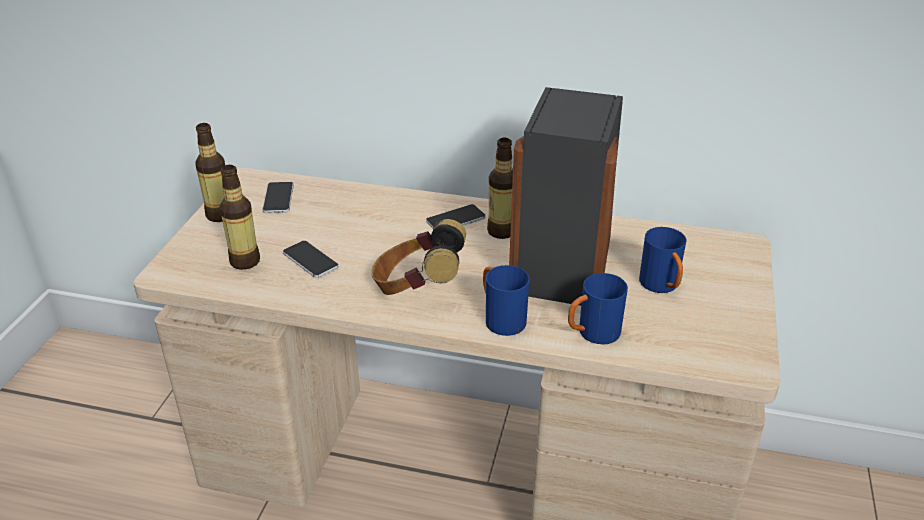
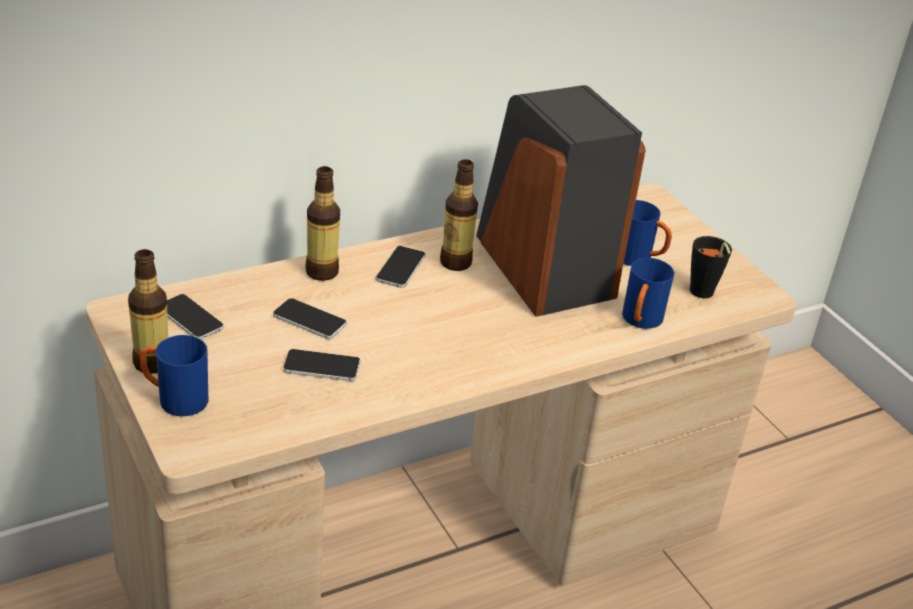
camera: 45 degrees left, 0 degrees up
bottle [219,165,260,270] -> bottle moved to [305,166,340,281]
headphones [371,219,466,295] -> none
blue mug [483,265,529,336] -> blue mug moved to [140,335,208,416]
none -> phone [273,298,347,339]
none -> black cup [690,236,732,298]

